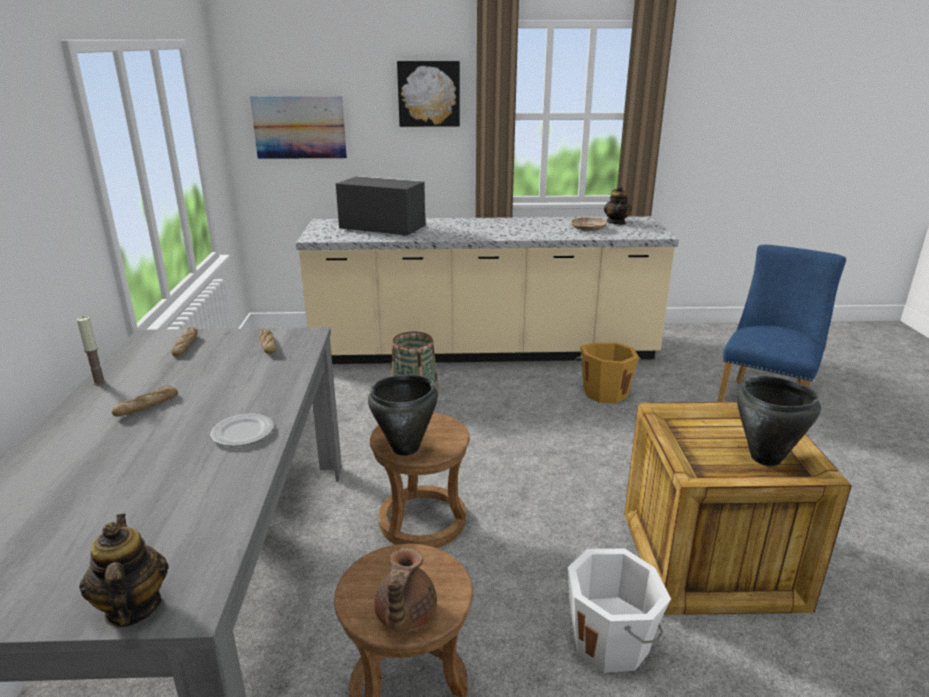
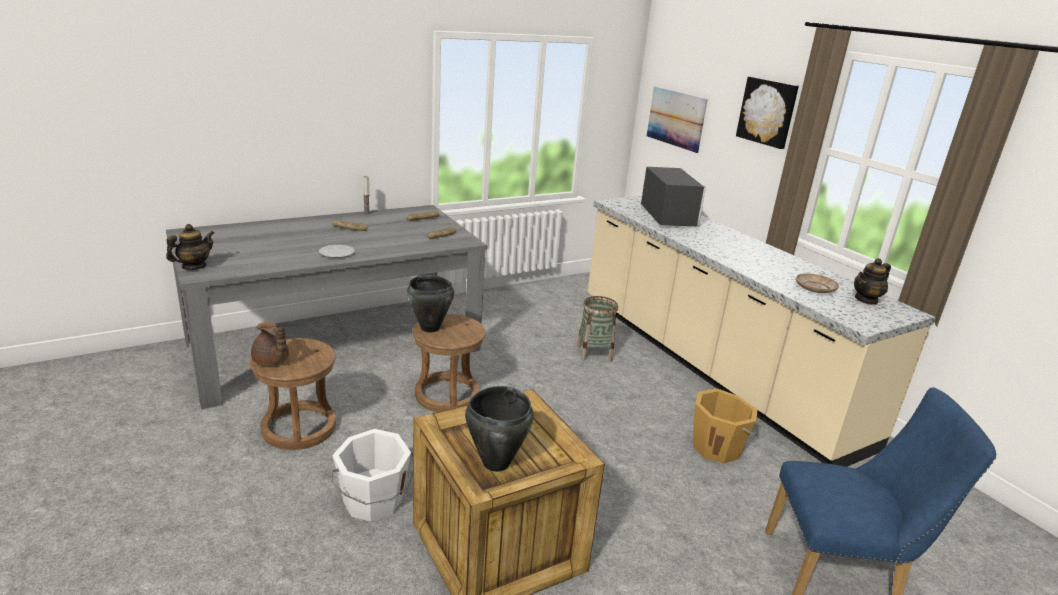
camera: 60 degrees right, 0 degrees up
brown teapot [375,548,437,632] -> brown teapot turned 120 degrees counterclockwise [251,322,289,365]

